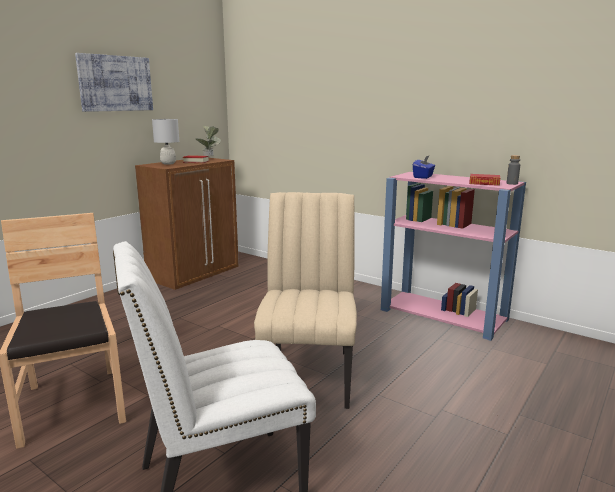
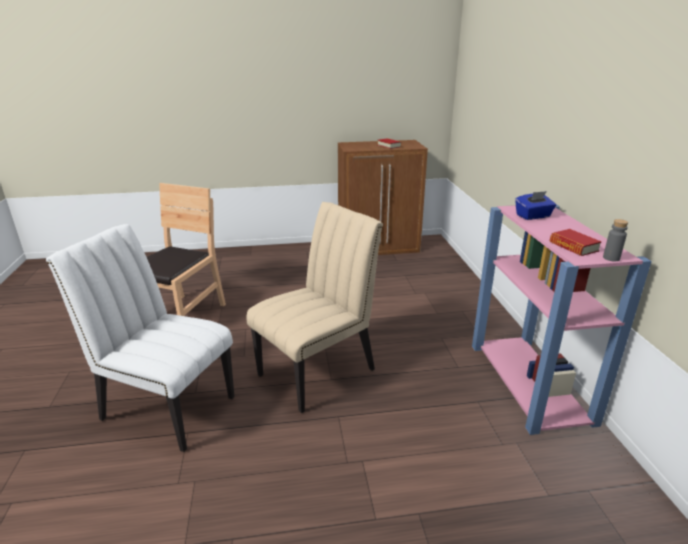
camera: 45 degrees right, 10 degrees up
picture [75,53,153,112] -> none
grey table lamp [152,119,179,165] -> none
potted plant [196,125,221,157] -> none

